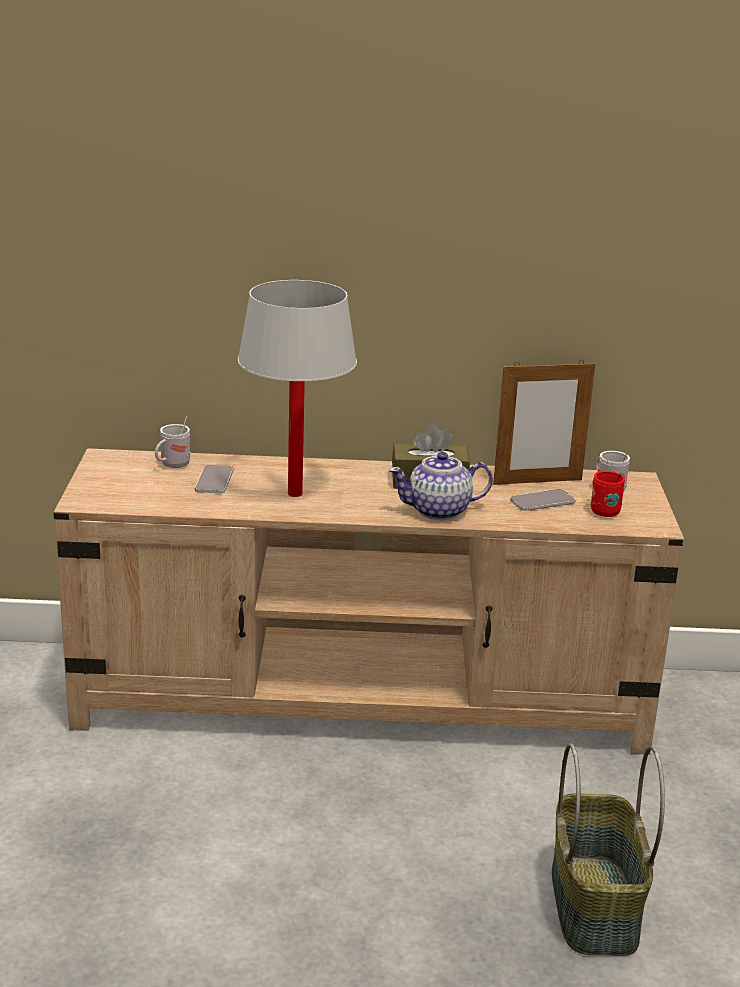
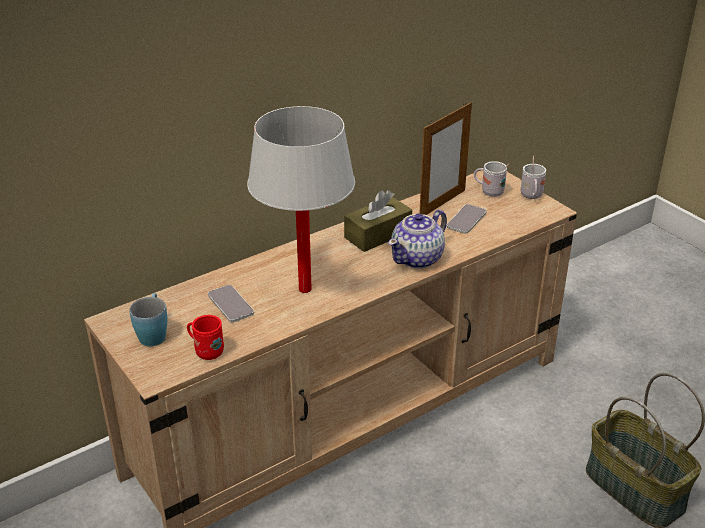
camera: 35 degrees left, 10 degrees up
white mug [155,416,190,468] -> white mug moved to [521,156,546,199]
red mug [591,471,625,517] -> red mug moved to [187,315,224,360]
none -> blue mug [130,293,167,346]

